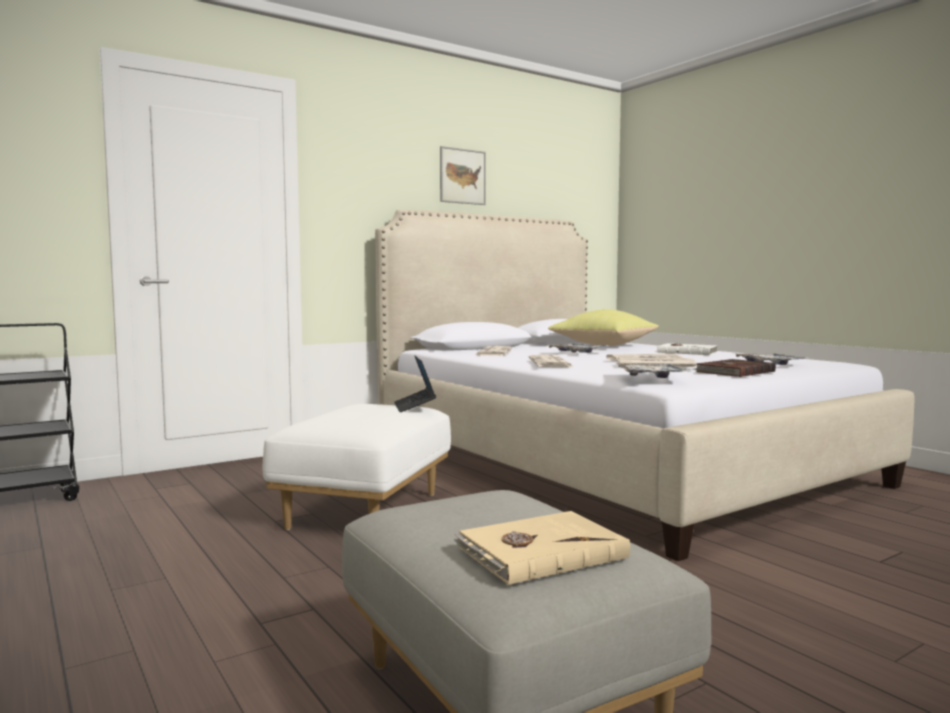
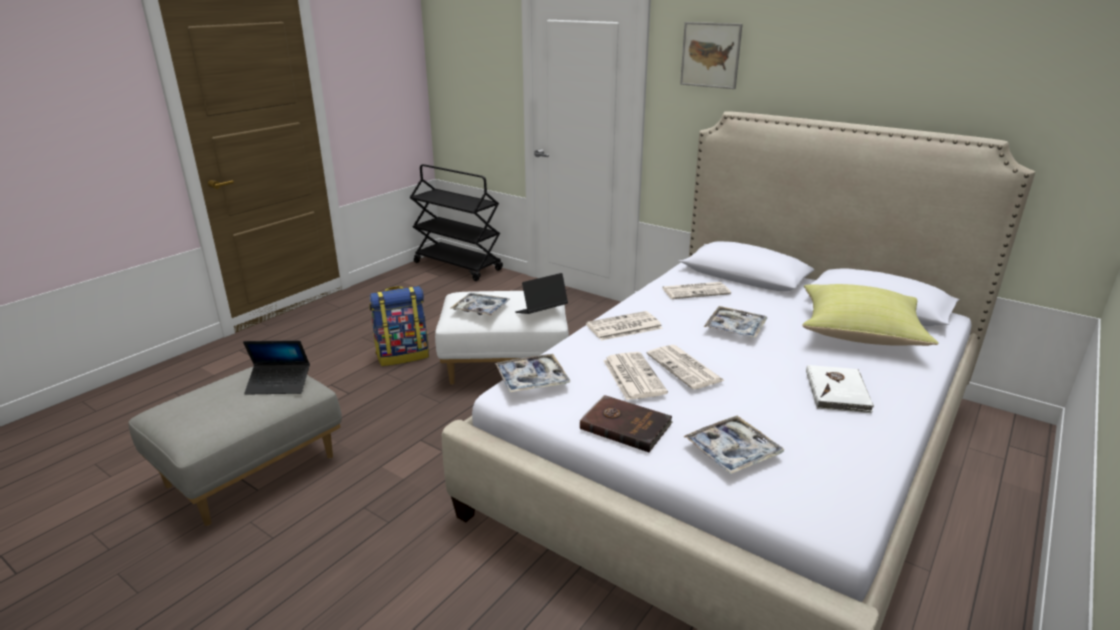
camera: 70 degrees right, 20 degrees up
picture [440,146,486,205] -> picture moved to [680,22,743,89]
beige book [454,511,630,585] -> none
none -> laptop [243,340,310,395]
none -> backpack [370,286,429,366]
none -> tray [451,293,510,316]

